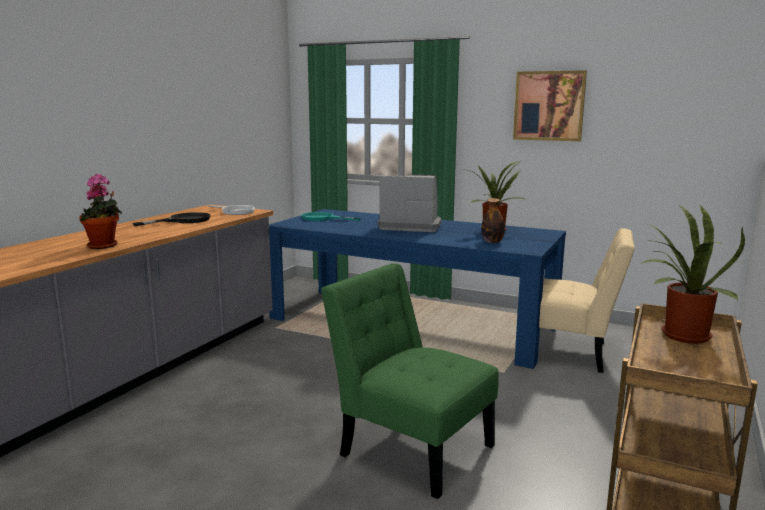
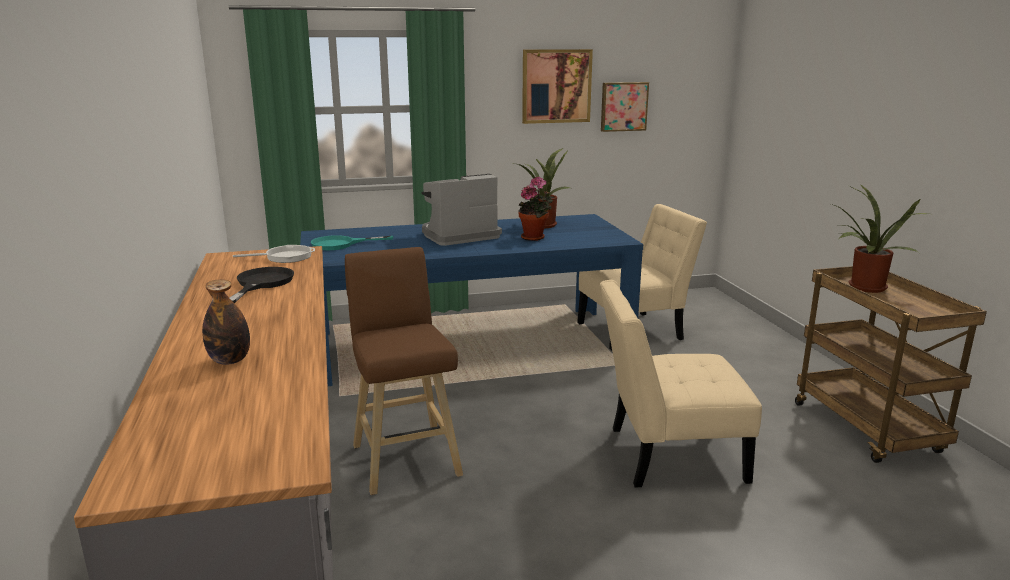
camera: 40 degrees left, 5 degrees up
potted plant [79,174,122,249] -> potted plant moved to [518,176,553,241]
green chair [321,263,499,499] -> beige chair [600,280,762,487]
bottle [481,198,505,243] -> bottle moved to [202,279,250,365]
none -> brown stool [345,247,463,495]
none -> picture [601,82,649,132]

